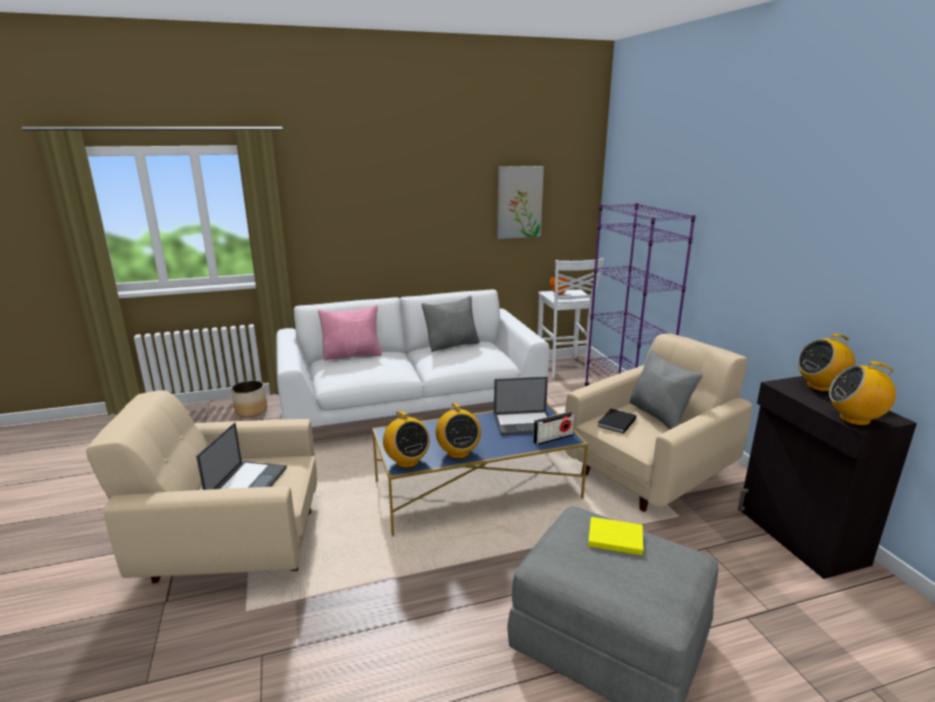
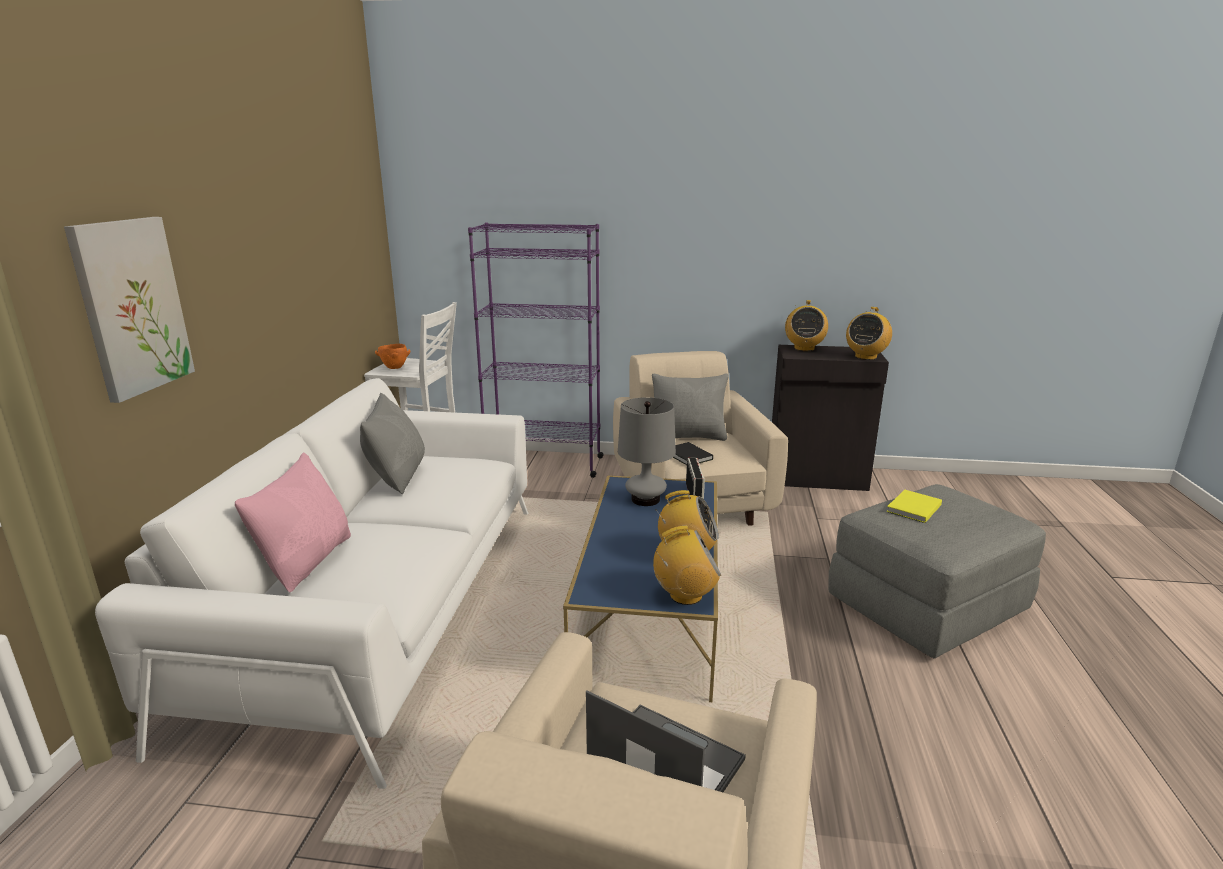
camera: 65 degrees left, 0 degrees up
planter [231,381,267,417] -> none
laptop [494,377,549,435] -> grey table lamp [618,397,676,506]
picture [497,166,544,239] -> picture moved to [64,217,195,403]

